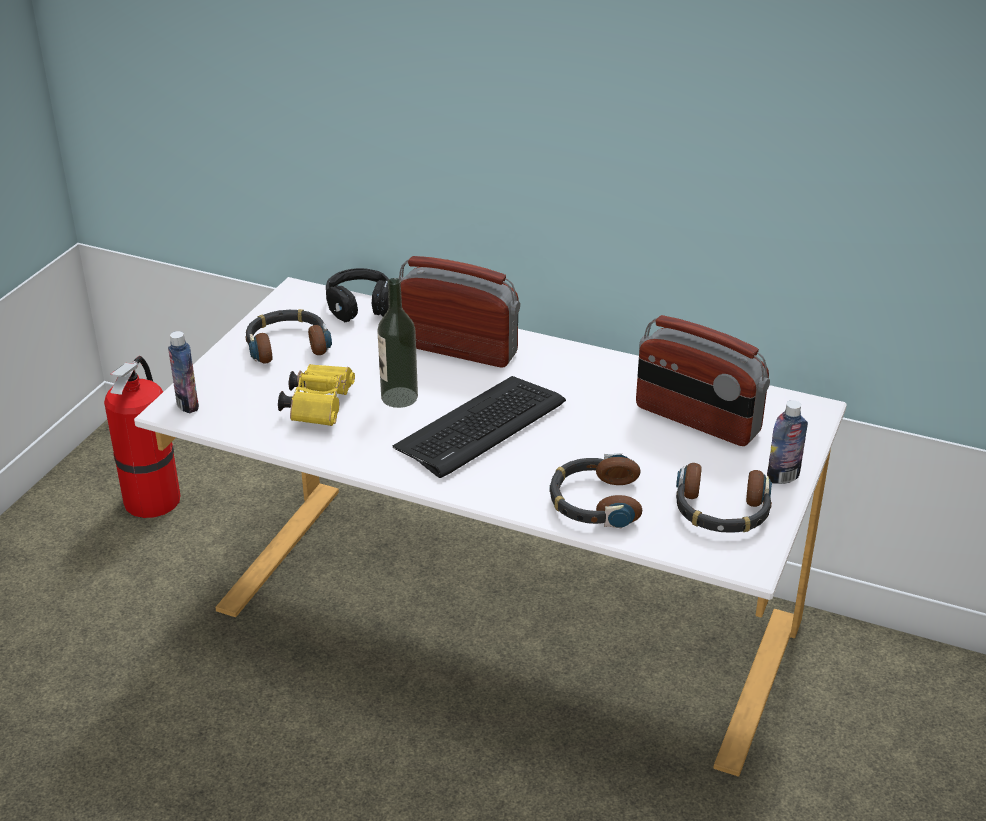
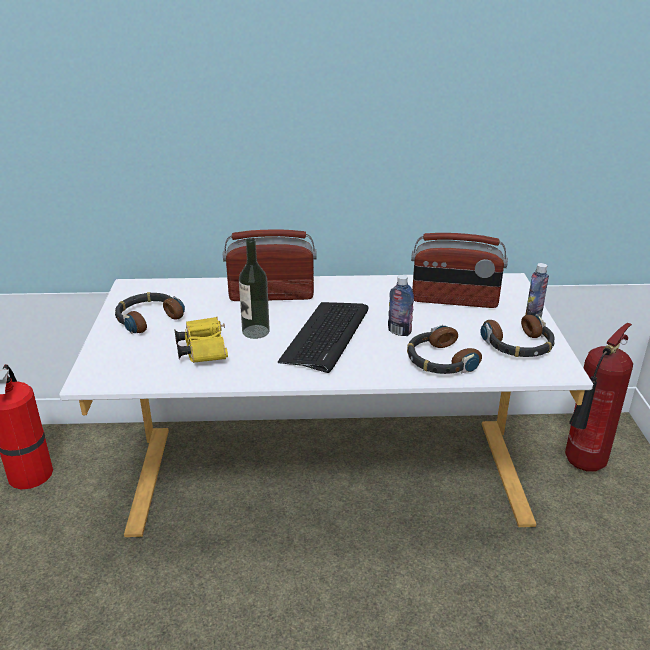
camera: 25 degrees left, 5 degrees down
bottle [168,331,199,413] -> bottle moved to [388,275,414,336]
black headphones [326,268,389,322] -> none
none -> fire extinguisher [565,323,633,471]

